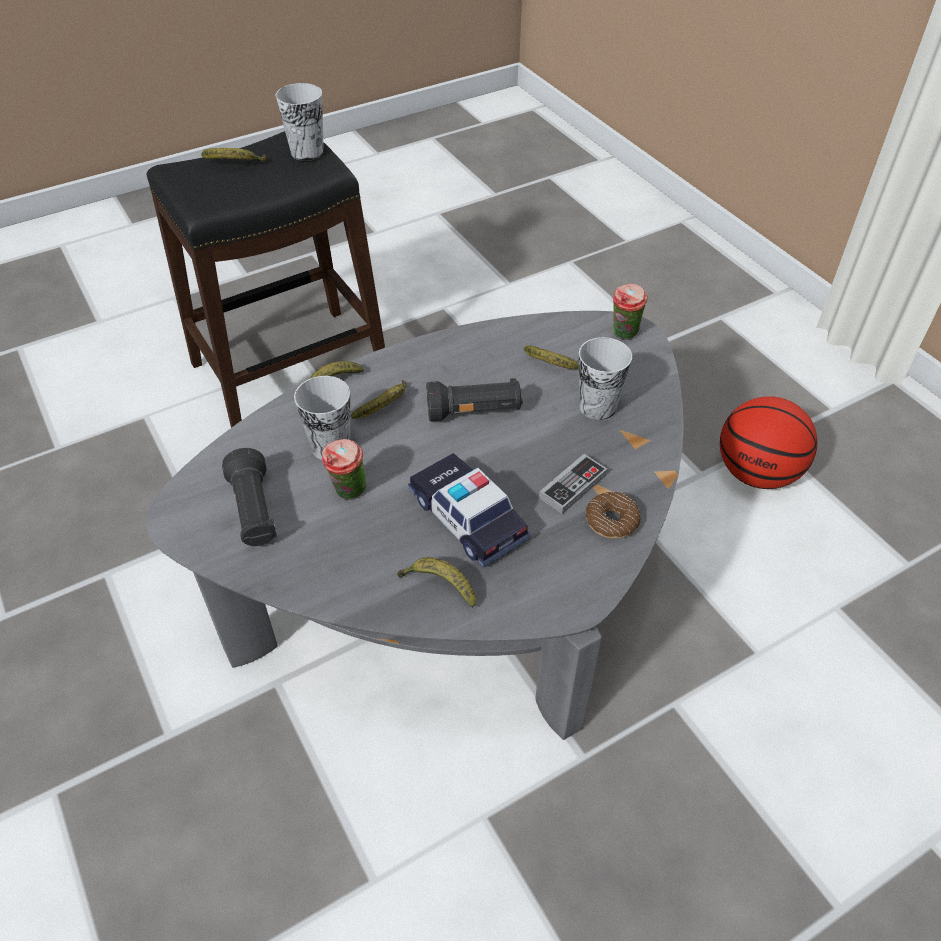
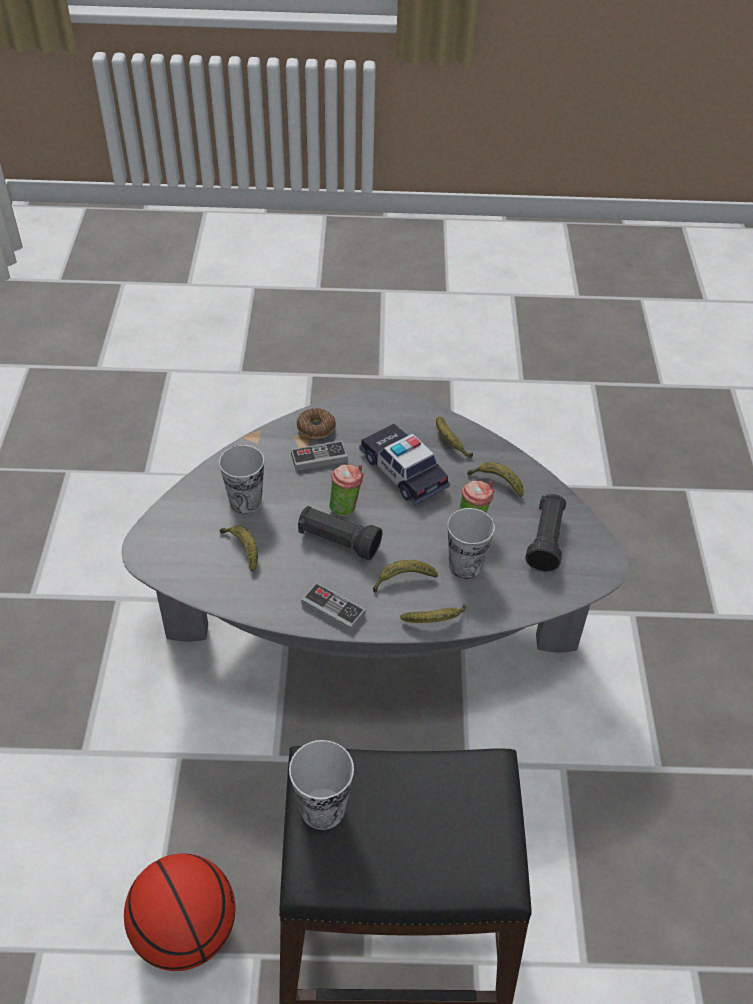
camera: 150 degrees left, 0 degrees up
banana [201,148,267,161] -> banana moved to [467,462,524,497]
toy car [408,453,531,568] -> toy car turned 150 degrees clockwise [359,424,450,505]
cup [612,284,648,340] -> cup moved to [329,465,364,517]
basketball [720,396,817,489] -> basketball moved to [124,853,235,971]
none -> game controller [301,582,366,632]

